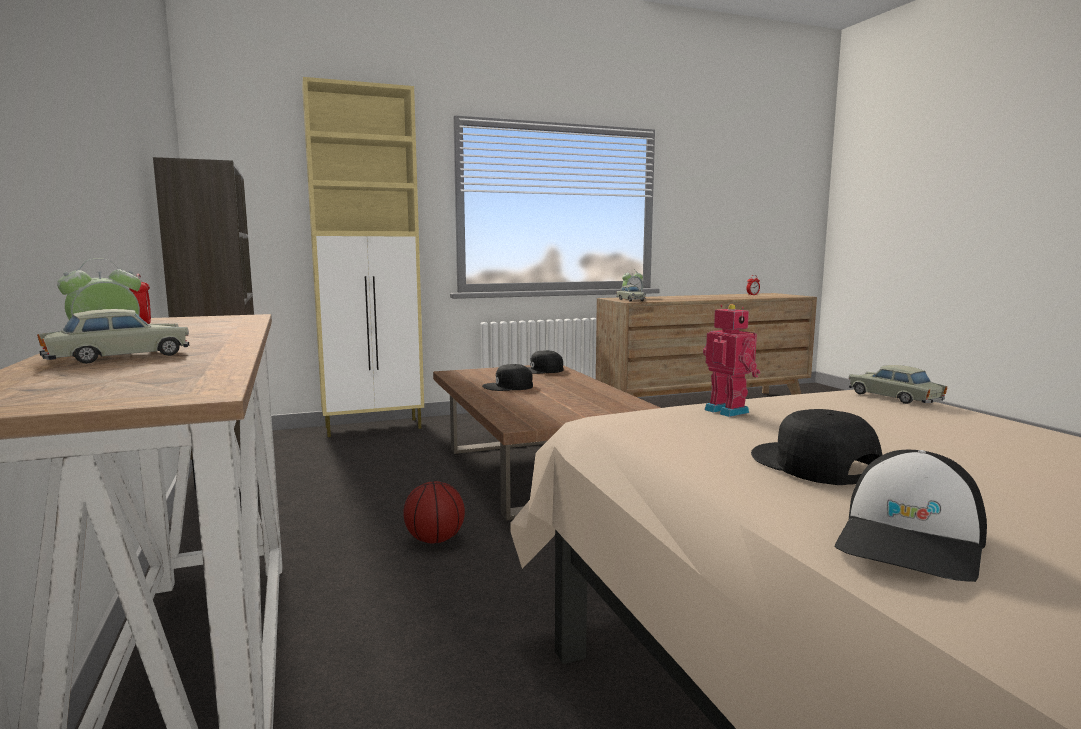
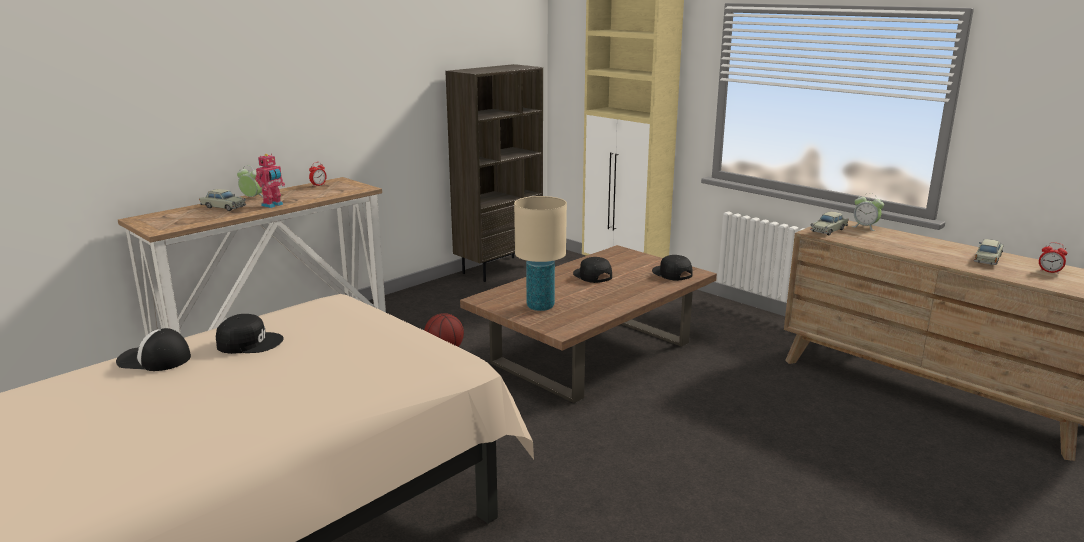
camera: 65 degrees right, 10 degrees up
toy robot [703,304,760,417] -> toy robot moved to [255,153,285,208]
black cap [751,409,882,485] -> black cap turned 45 degrees clockwise [216,314,284,354]
beige toy car [849,365,947,404] -> beige toy car moved to [974,239,1004,265]
none -> beige table lamp [514,196,567,311]

